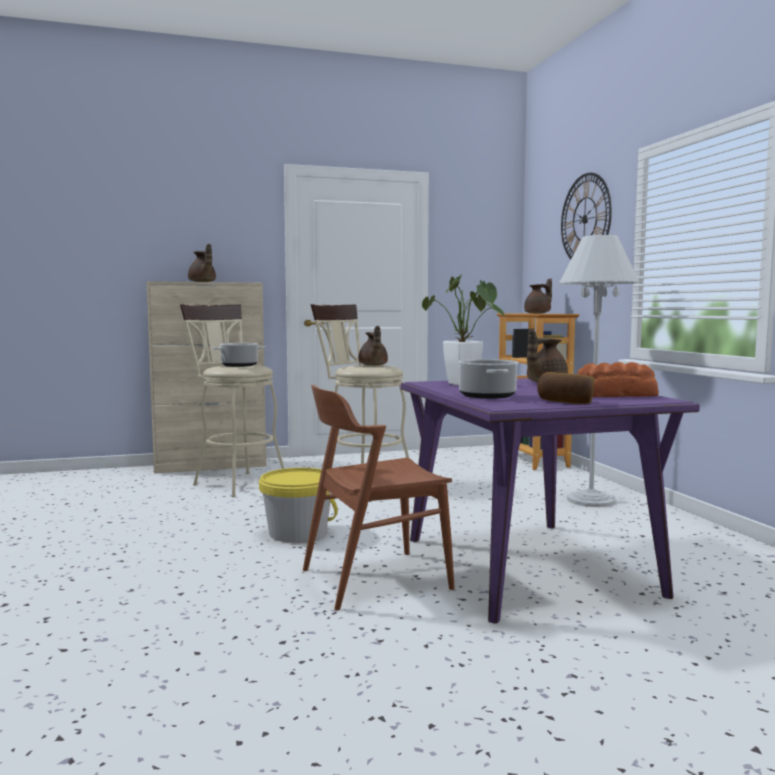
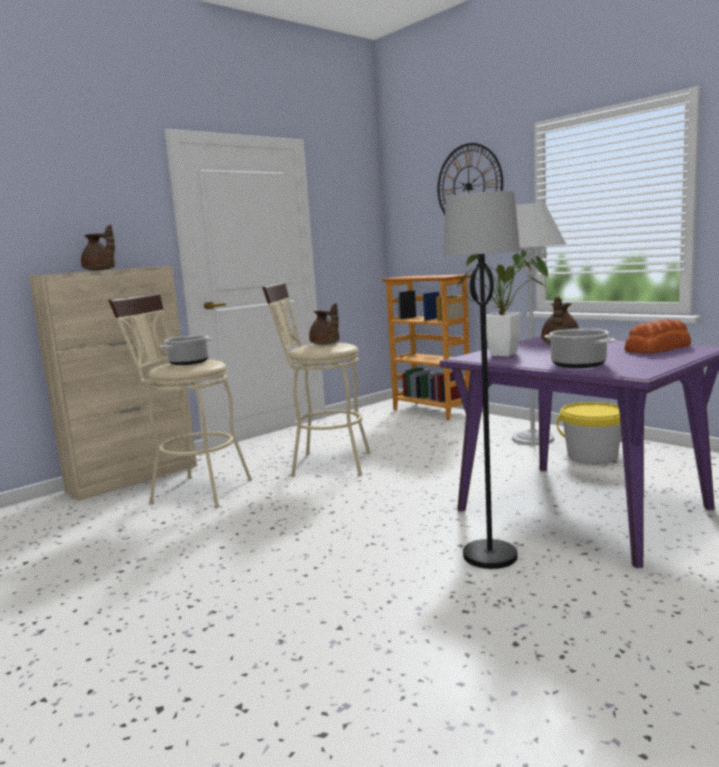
camera: 25 degrees left, 5 degrees up
yellow bucket [259,468,338,543] -> yellow bucket moved to [557,402,621,464]
brown chair [303,385,455,610] -> black floor lamp [443,191,520,569]
brown teapot [524,278,552,314] -> none
bread [537,372,594,404] -> none

